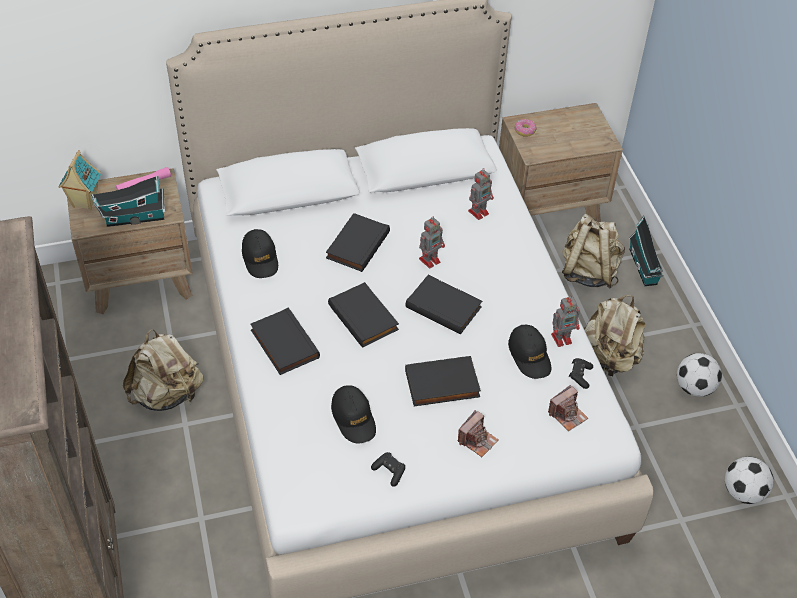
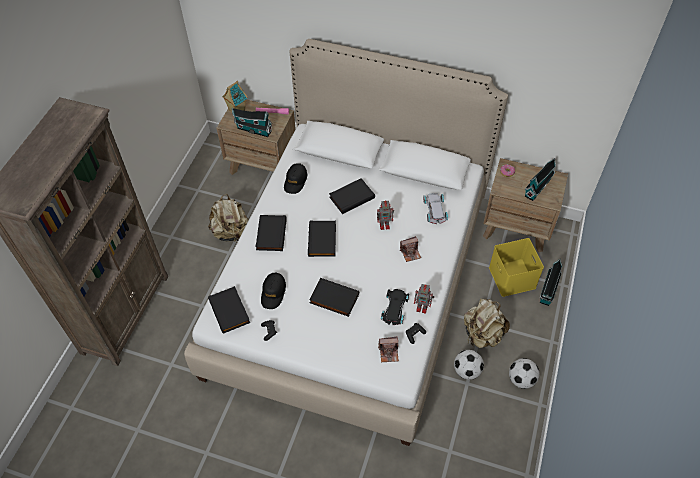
camera: 35 degrees right, 5 degrees up
black book [405,275,482,334] -> black book moved to [208,286,250,334]
camera [458,410,498,457] -> camera moved to [400,236,421,262]
toy robot [468,168,494,220] -> white toy car [423,193,448,224]
black cap [508,325,551,379] -> black toy car [381,289,409,325]
beige backpack [562,214,625,288] -> yellow storage box [489,238,544,297]
football [725,457,774,504] -> football moved to [454,350,484,380]
none -> toy house [525,158,556,201]

